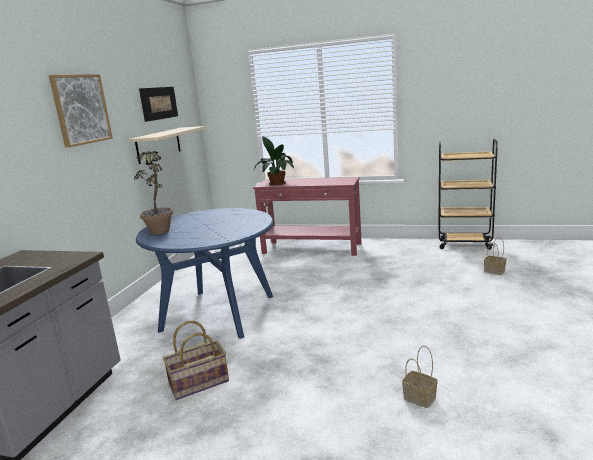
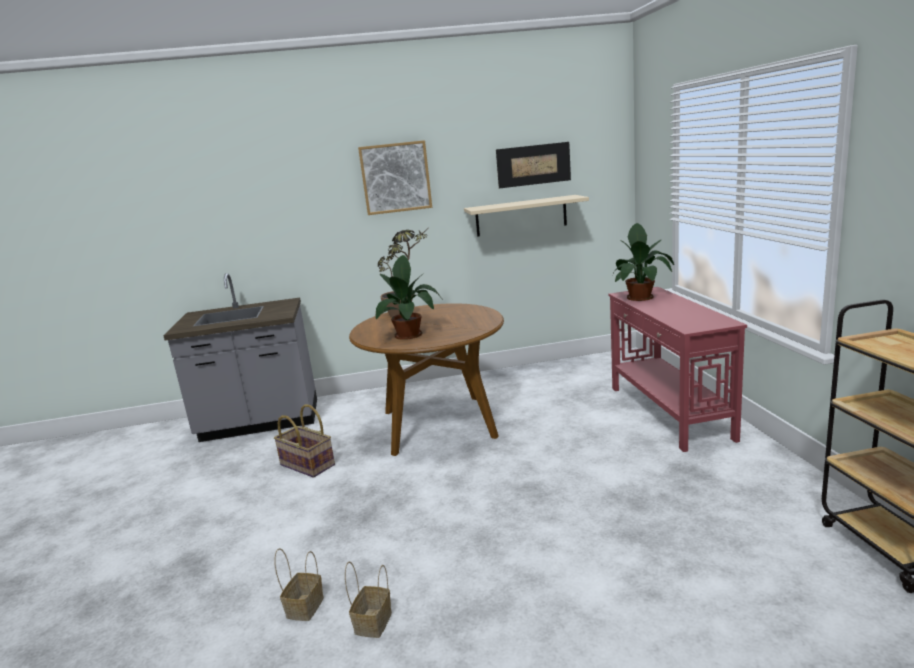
camera: 65 degrees right, 0 degrees up
blue dining table [136,208,273,339] -> brown dining table [349,303,504,456]
basket [484,237,506,275] -> basket moved to [345,561,392,638]
none -> potted plant [376,255,443,340]

